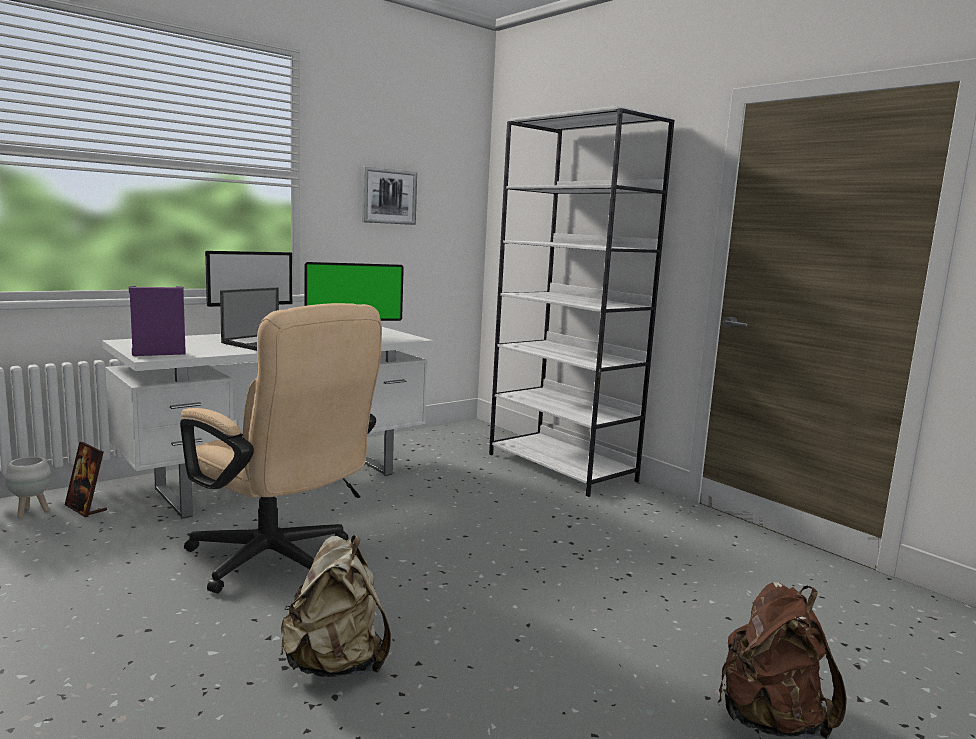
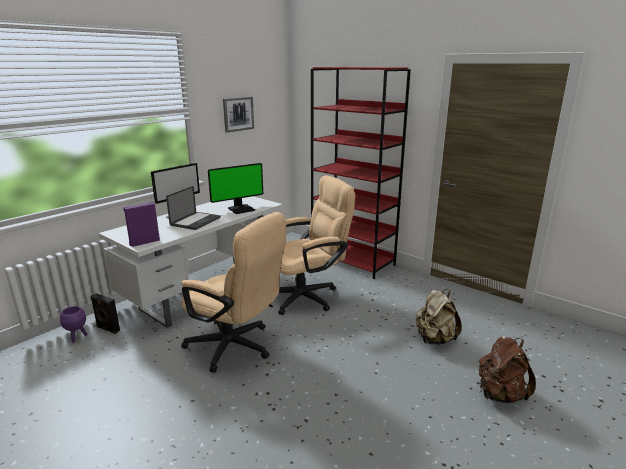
camera: 10 degrees left, 10 degrees up
white planter [5,457,52,518] -> purple planter [60,306,87,343]
picture frame [65,442,107,517] -> black speaker [91,293,120,334]
beige backpack [280,535,391,677] -> beige backpack moved to [416,289,461,345]
white bookcase [489,106,674,497] -> red bookcase [311,67,411,279]
none -> beige office chair [278,175,355,315]

